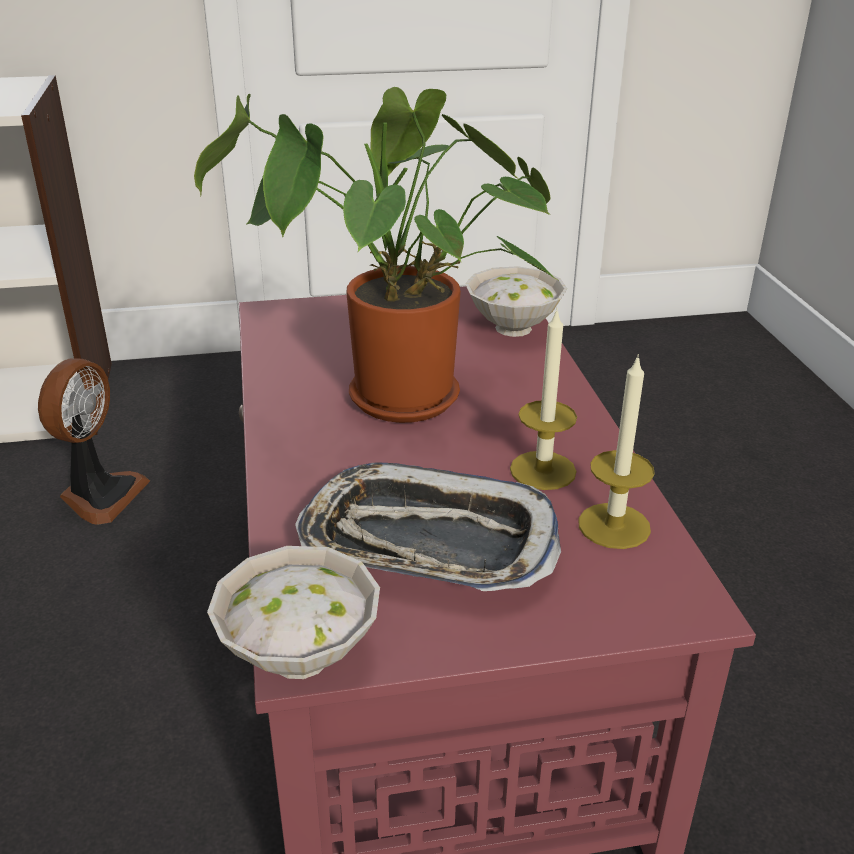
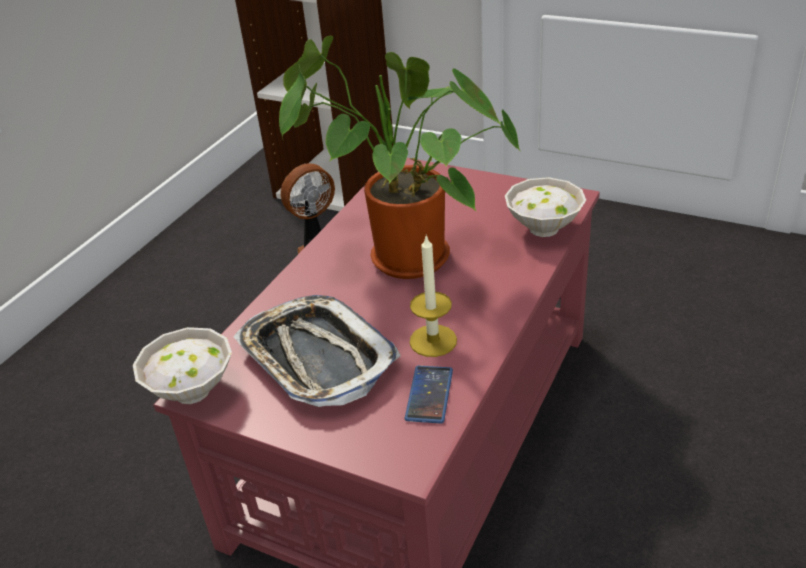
camera: 40 degrees right, 5 degrees up
candle [578,354,655,549] -> phone [405,366,453,424]

